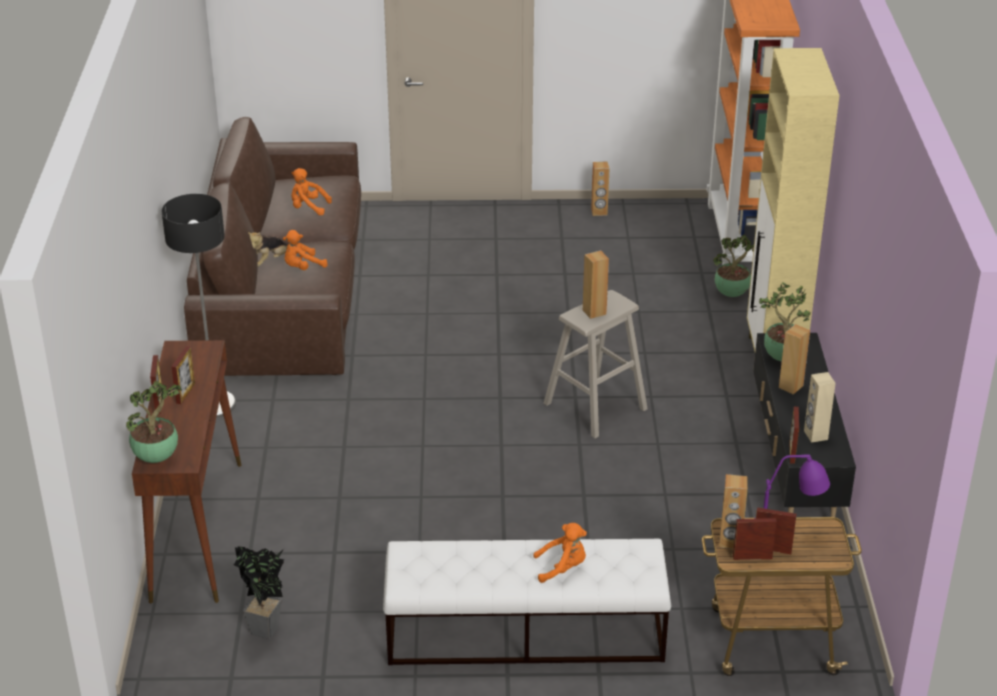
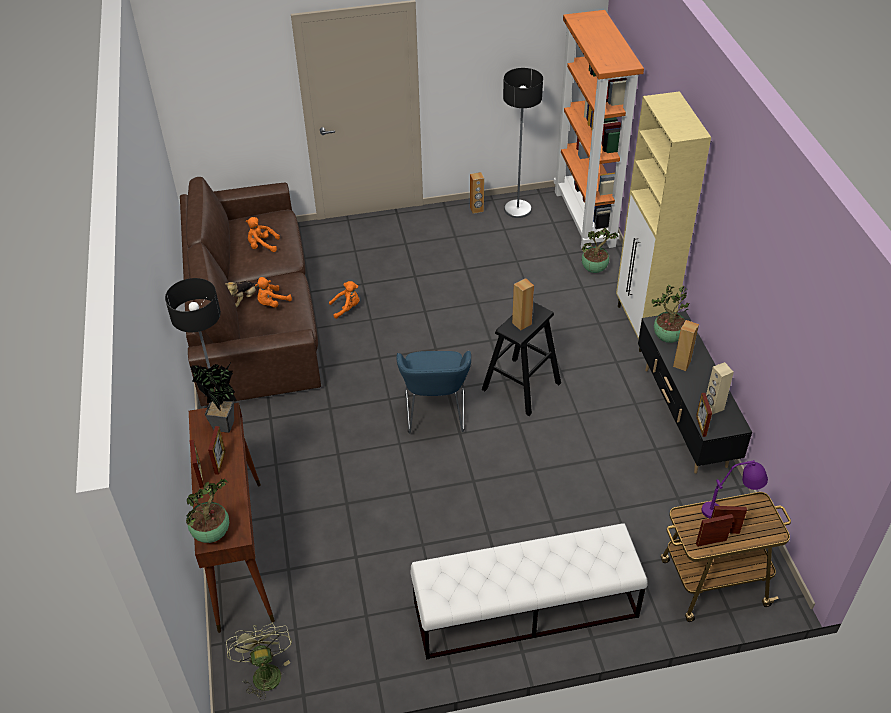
camera: 10 degrees left, 10 degrees up
potted plant [234,546,284,639] -> potted plant moved to [190,363,236,433]
orange plush toy [533,523,587,583] -> orange plush toy moved to [329,281,360,319]
beige stool [544,290,648,438] -> black stool [482,302,561,416]
brown speaker [719,474,748,549] -> none
none -> green fan [226,623,292,700]
none -> blue armchair [396,351,471,434]
none -> floor lamp [503,68,543,218]

